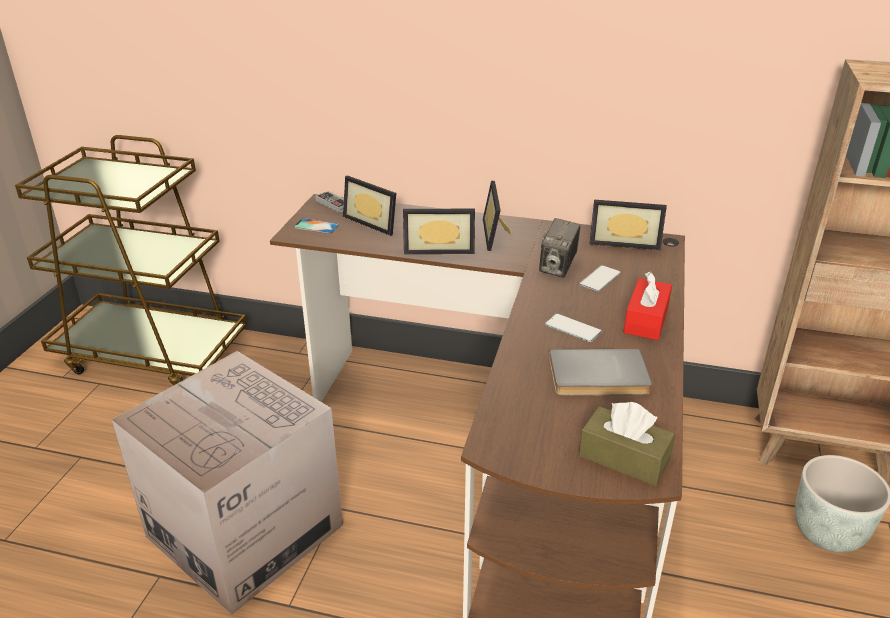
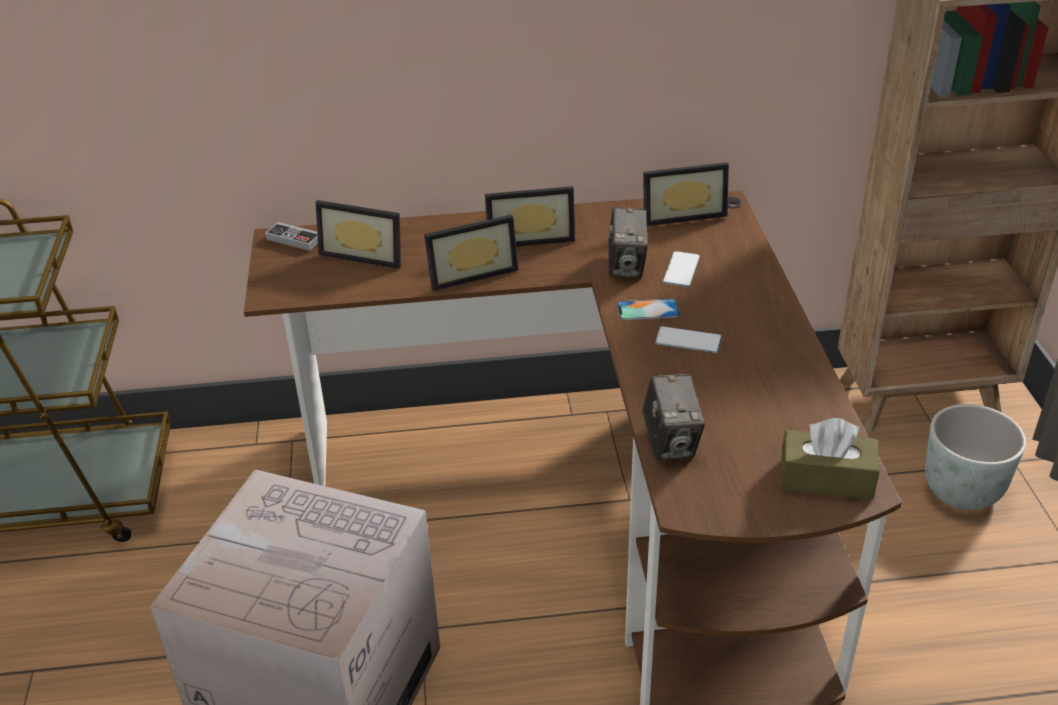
camera: 20 degrees left, 5 degrees up
phone [293,218,340,234] -> phone moved to [616,299,680,320]
picture frame [483,181,511,251] -> picture frame turned 75 degrees counterclockwise [485,186,575,247]
grey book [549,349,652,396] -> none
red tissue box [624,271,672,340] -> none
none -> camera [642,374,705,460]

